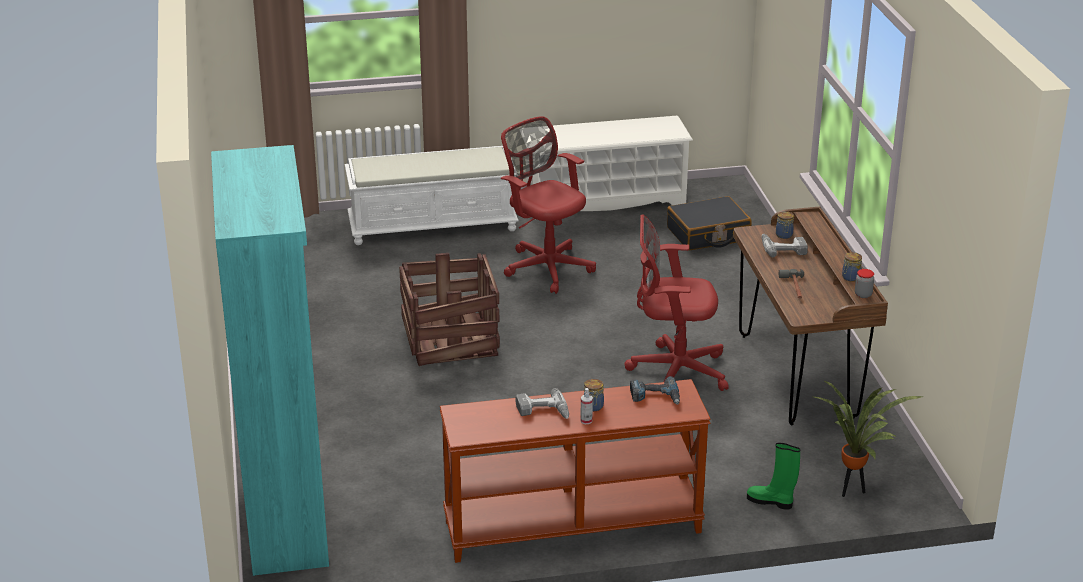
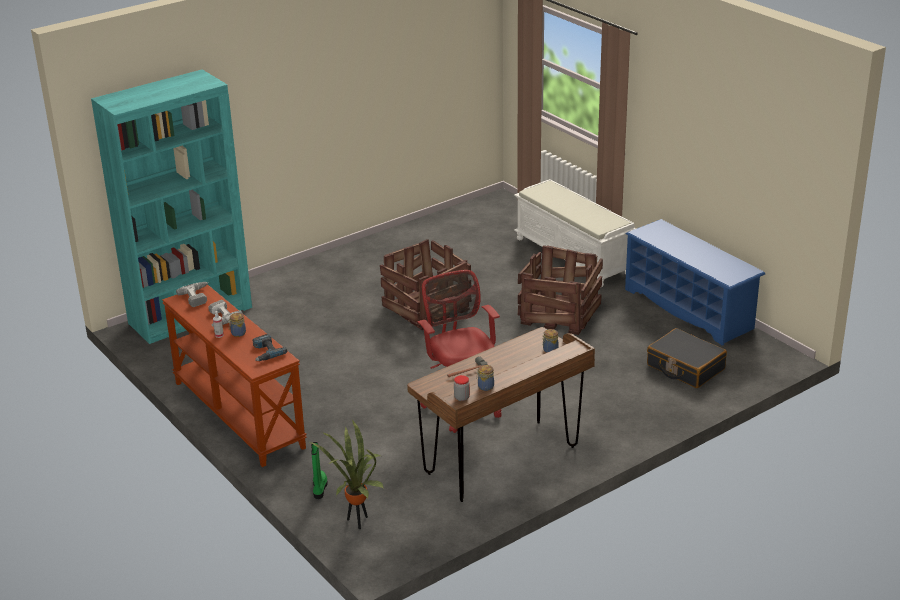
camera: 65 degrees right, 0 degrees up
red office chair [501,116,596,294] -> crate [518,245,603,335]
white shoe rack [526,116,693,211] -> blue shoe rack [625,219,765,346]
power drill [761,234,808,257] -> power drill moved to [176,282,208,307]

